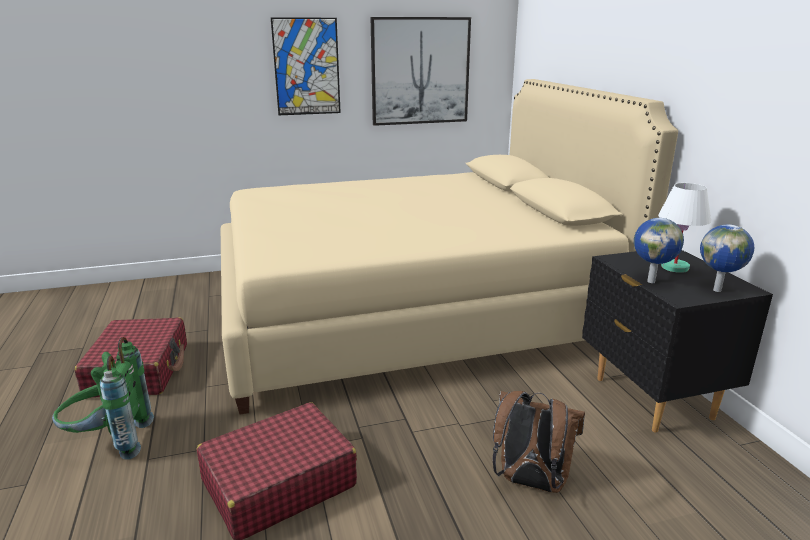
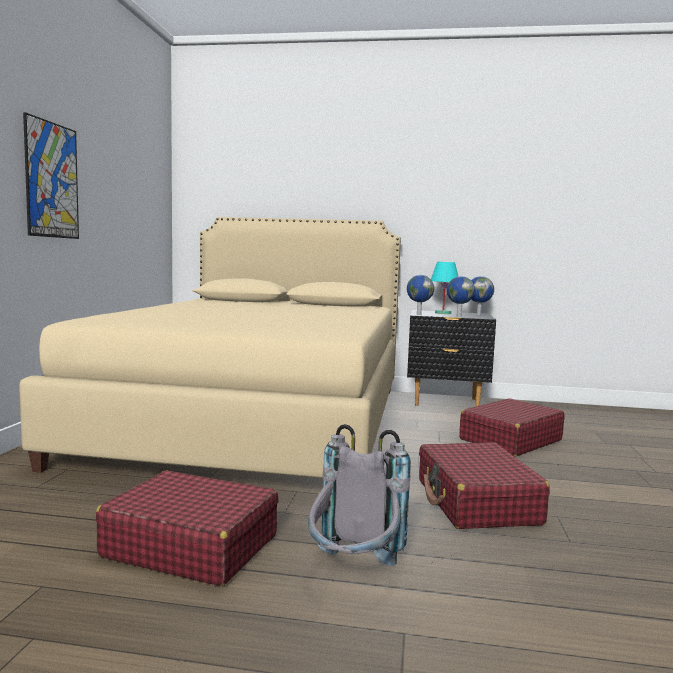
camera: 65 degrees left, 15 degrees down
green backpack [52,337,154,460] -> grey backpack [308,424,411,566]
picture [370,17,471,126] -> none
brown backpack [492,391,585,493] -> red suitcase [459,398,565,456]
white table lamp [658,183,711,273] -> turquoise table lamp [431,262,458,314]
none -> globe [407,275,434,315]

